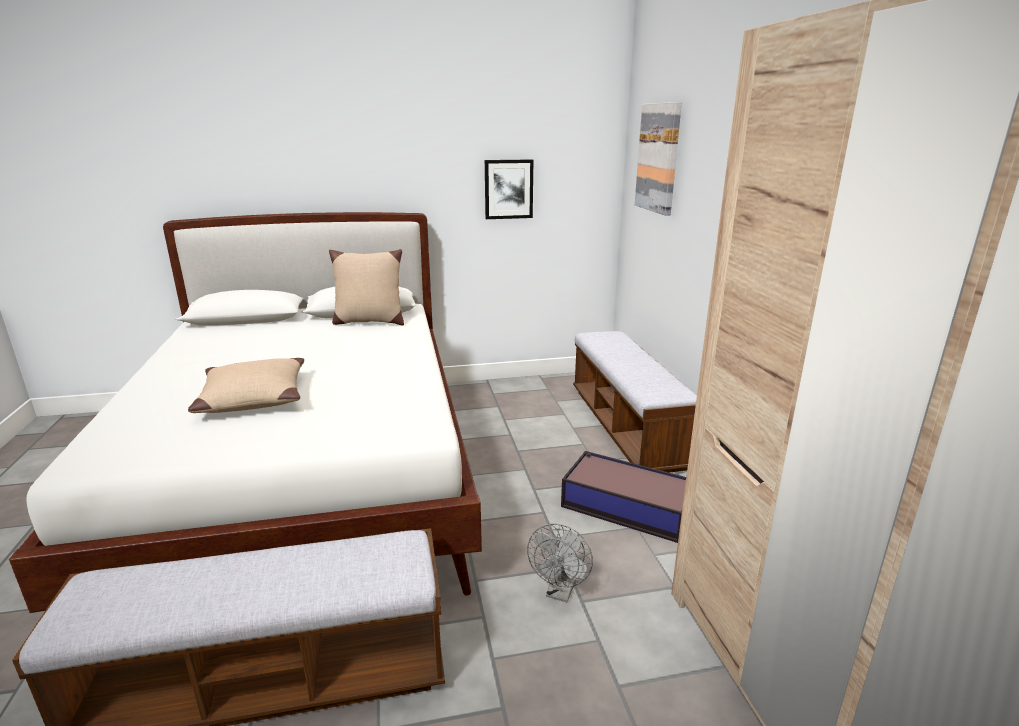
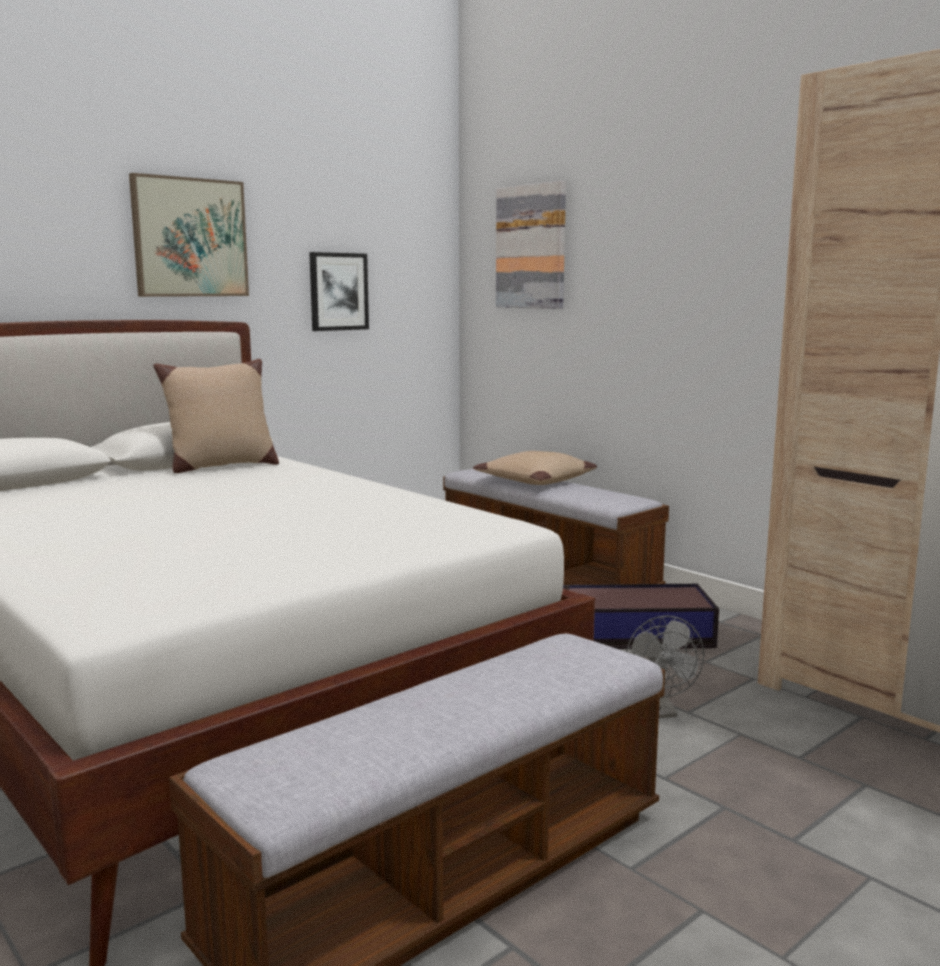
camera: 30 degrees left, 10 degrees down
beige pillow [188,358,304,413] -> beige pillow moved to [473,451,597,485]
none -> picture [129,173,249,297]

